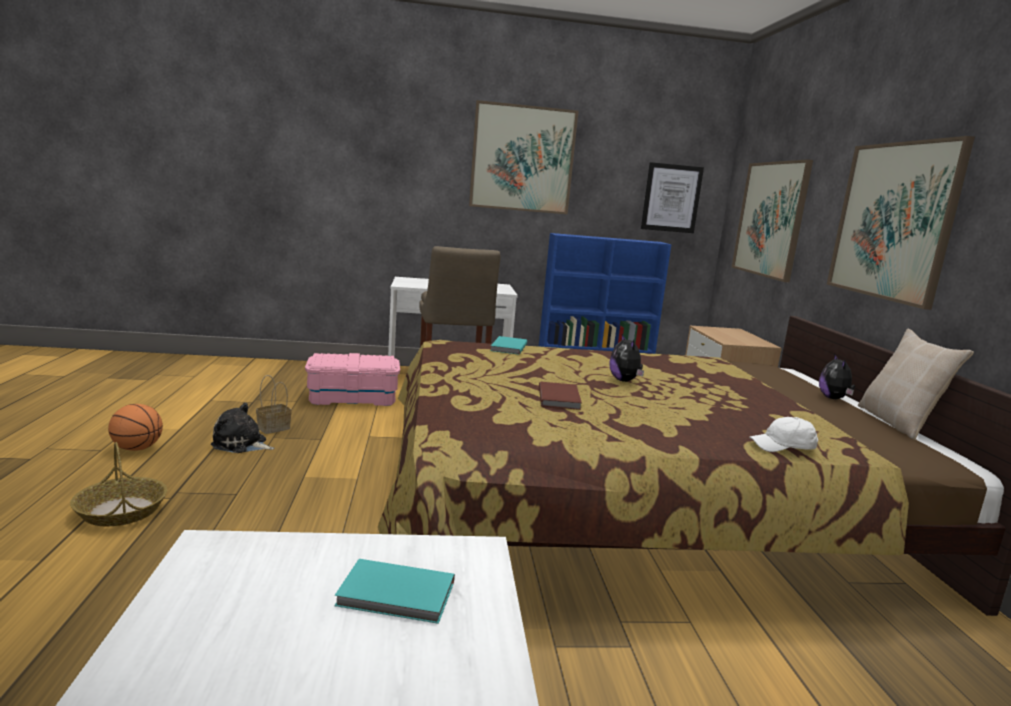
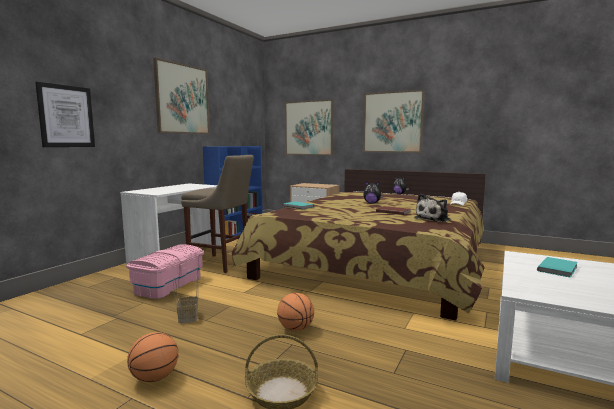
camera: 55 degrees left, 5 degrees down
plush toy [211,403,274,453] -> plush toy moved to [414,194,450,222]
picture [641,162,704,233] -> picture moved to [35,82,95,147]
beige pillow [858,329,974,440] -> none
none -> basketball [277,293,314,331]

